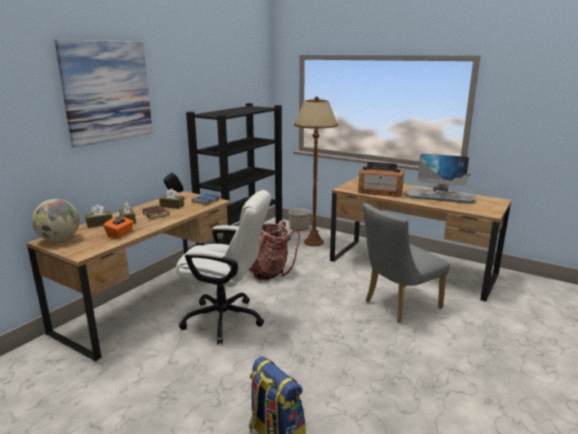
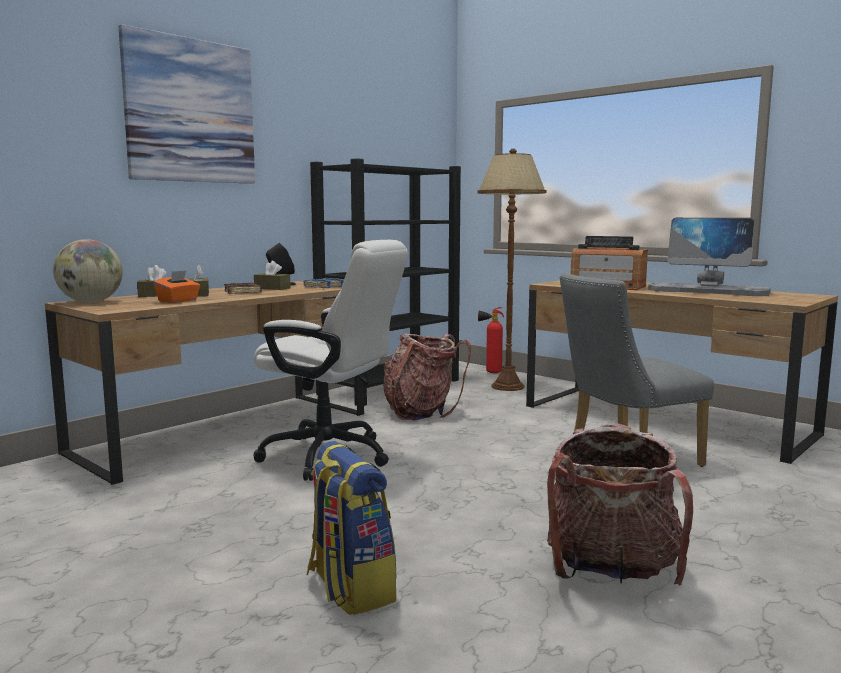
camera: 10 degrees right, 10 degrees down
planter [289,208,310,231] -> fire extinguisher [478,307,504,373]
none -> backpack [547,423,693,586]

